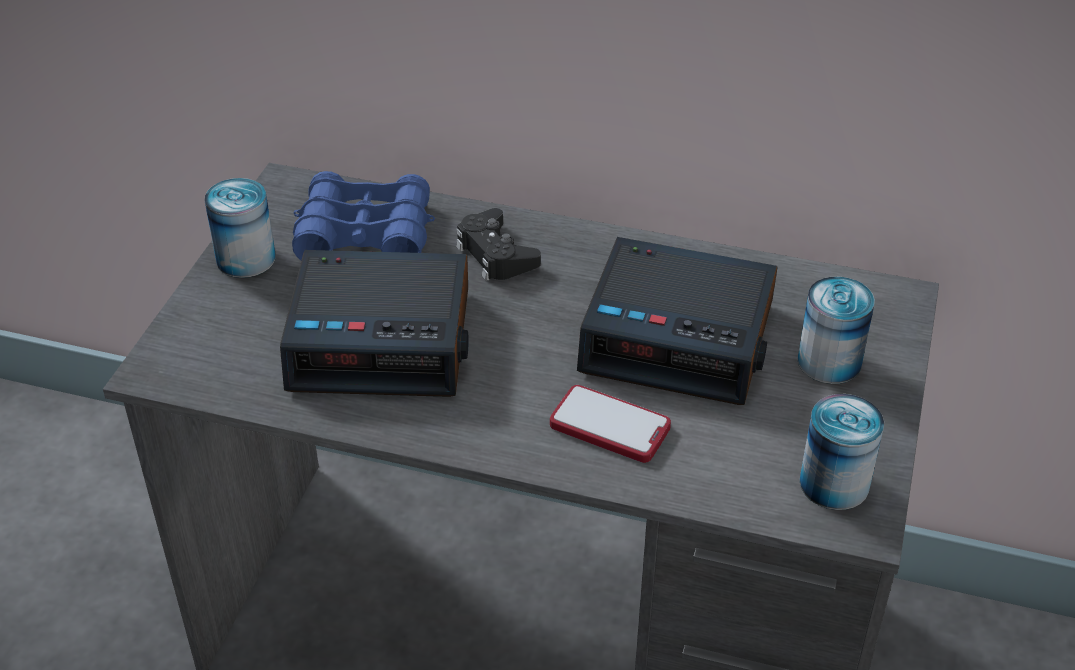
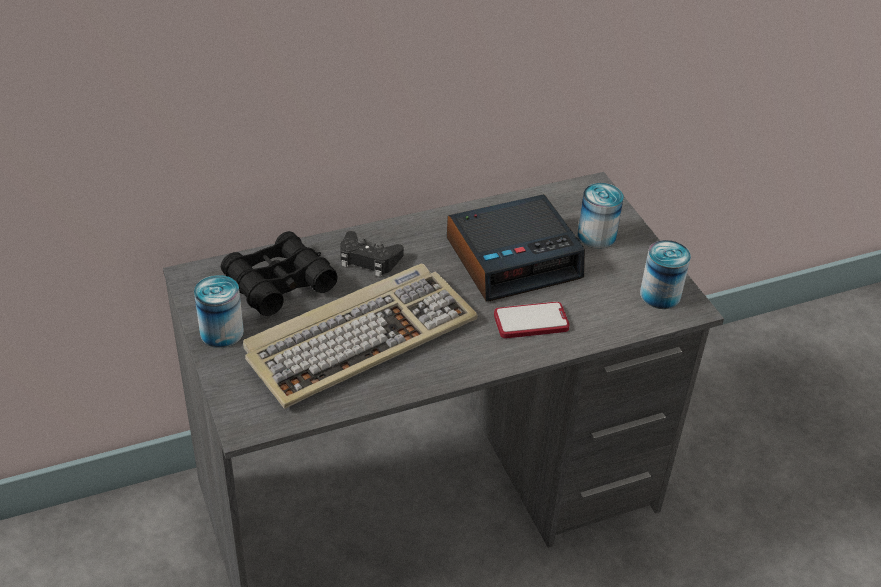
camera: 40 degrees left, 0 degrees up
alarm clock [280,250,469,397] -> keyboard [243,263,478,409]
blue binoculars [292,171,435,260] -> black binoculars [221,231,338,316]

